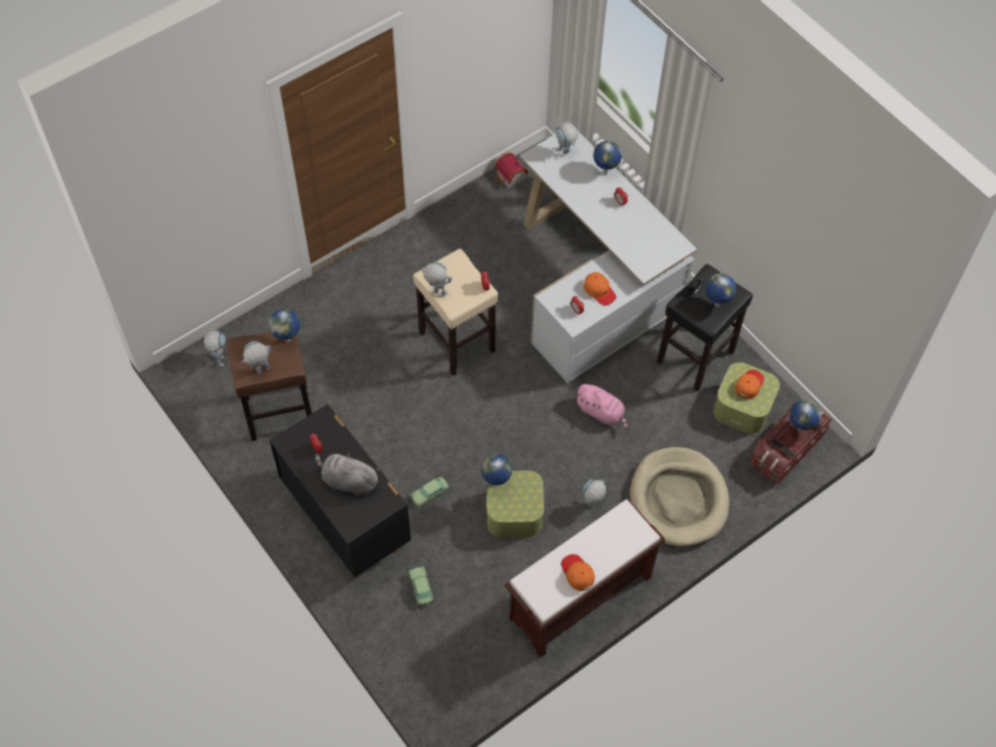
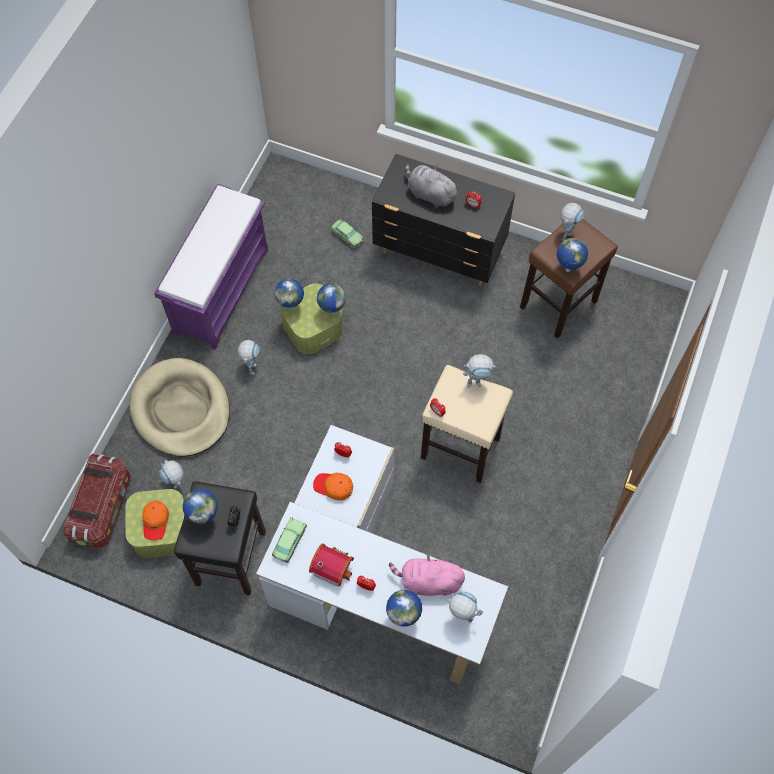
camera: 150 degrees right, 5 degrees up
toy robot [204,330,226,366] -> toy robot moved to [159,459,184,489]
grey plush toy [315,453,379,496] -> grey plush toy turned 135 degrees counterclockwise [405,164,460,208]
toy car [410,476,450,508] -> toy car moved to [272,517,307,563]
toy house [494,152,529,189] -> toy house moved to [309,544,354,587]
brown bench [504,499,665,658] -> purple bench [154,184,268,350]
orange cap [561,554,595,591] -> none
pink plush toy [575,384,628,430] -> pink plush toy moved to [389,555,465,596]
globe [790,400,821,431] -> globe moved to [275,278,304,309]

